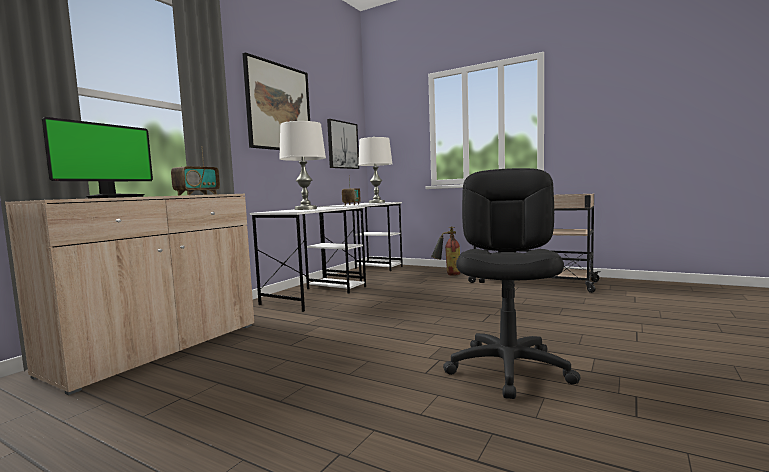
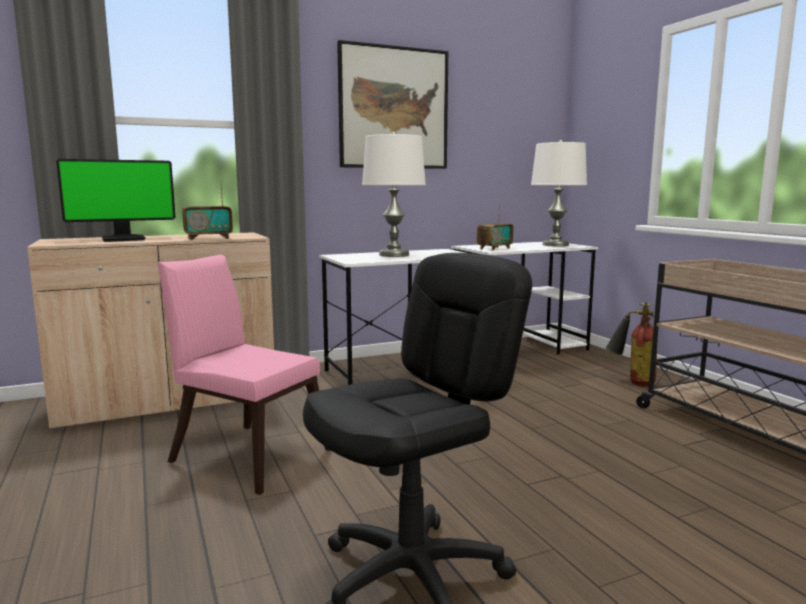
camera: 35 degrees right, 5 degrees up
picture [327,119,359,169] -> none
none -> pink chair [157,255,331,495]

